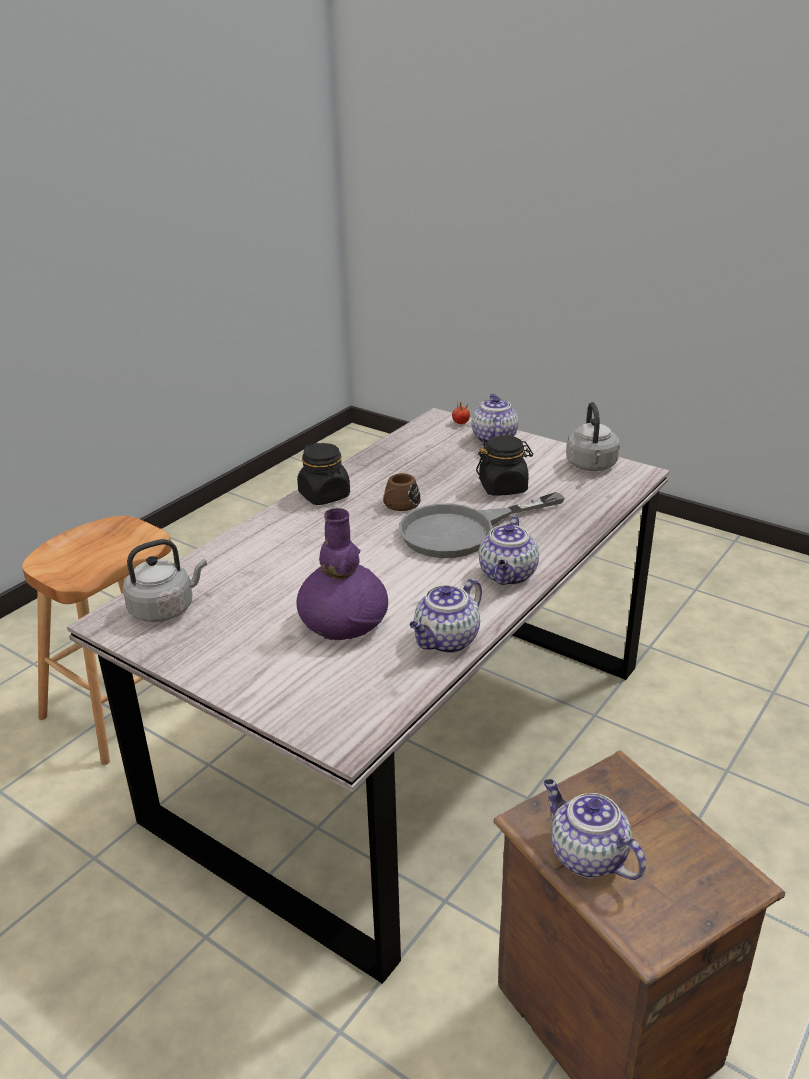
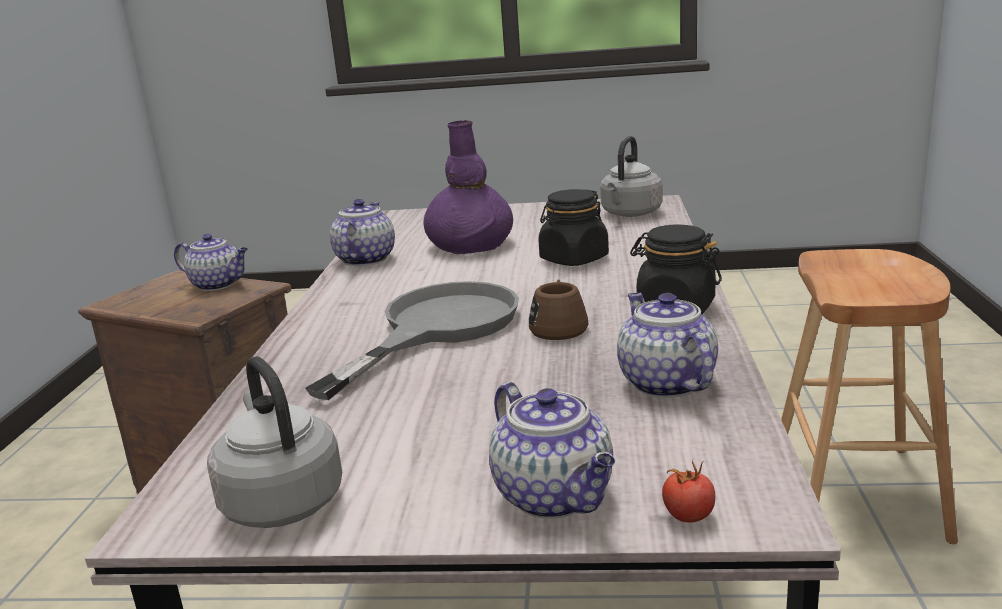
camera: 150 degrees right, 10 degrees down
black jar [476,435,533,496] -> black jar moved to [538,189,609,266]
teapot [479,516,539,585] -> teapot moved to [617,292,718,398]

